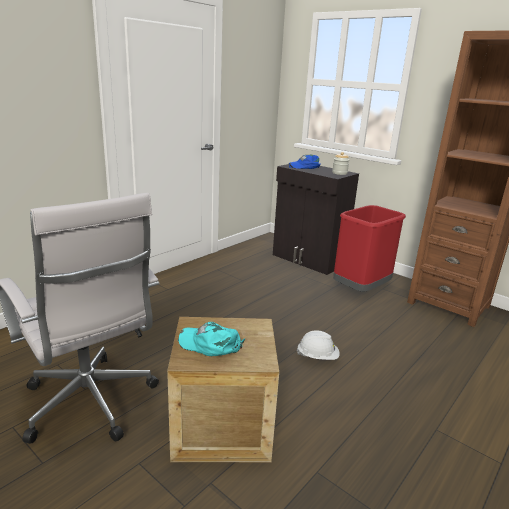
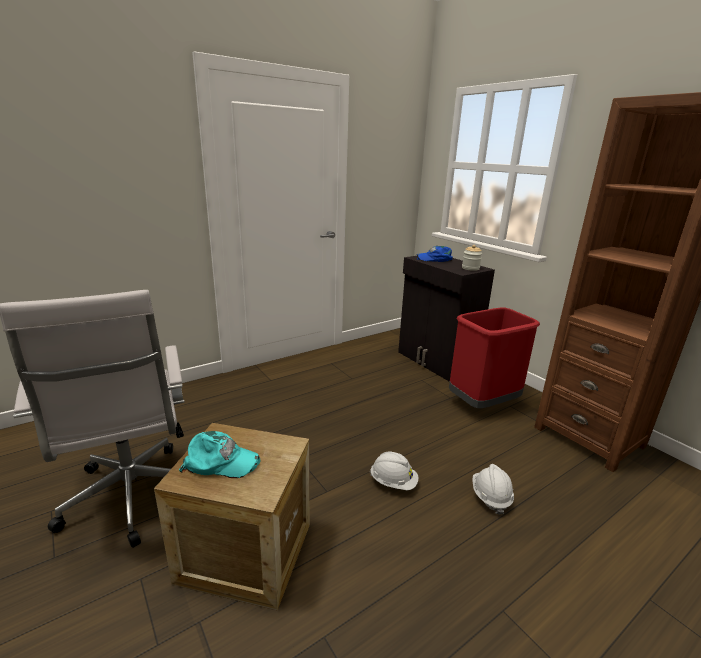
camera: 15 degrees right, 0 degrees up
turquoise cap [178,322,245,356] -> turquoise cap turned 150 degrees clockwise [179,431,261,478]
none -> white hard hat [472,464,514,515]

